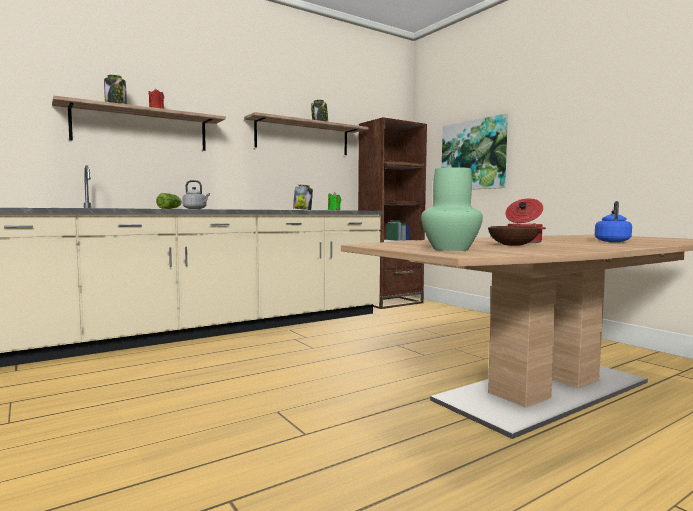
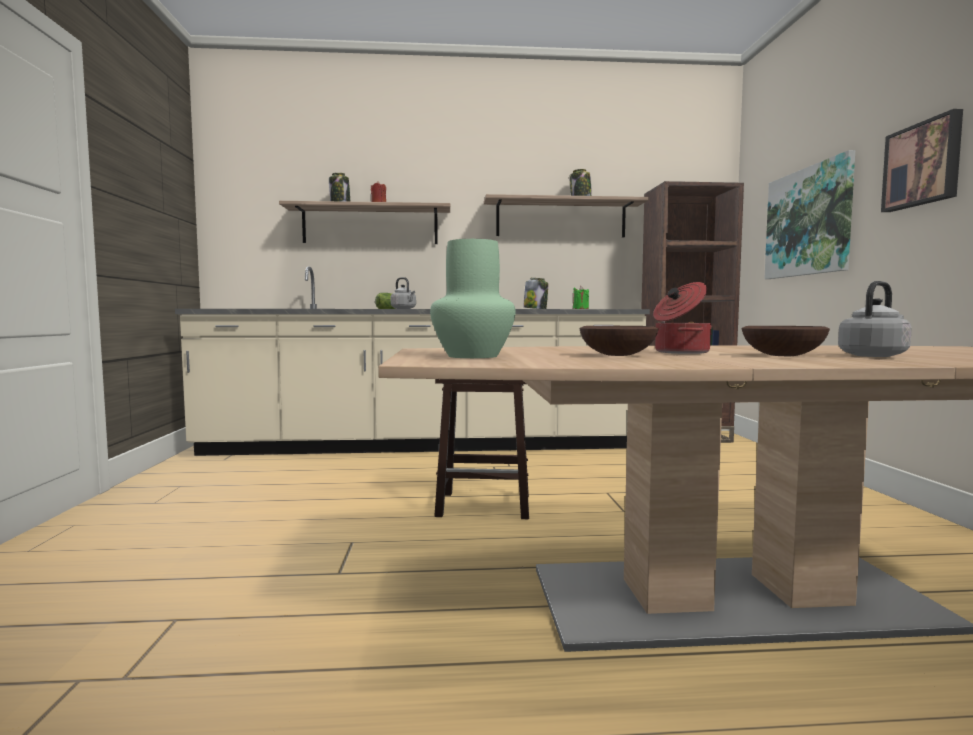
camera: 30 degrees right, 0 degrees up
blue kettle [595,201,632,242] -> grey kettle [838,281,912,357]
none -> brown stool [434,379,529,519]
none -> brown bowl [742,326,830,356]
none -> picture [881,109,963,212]

